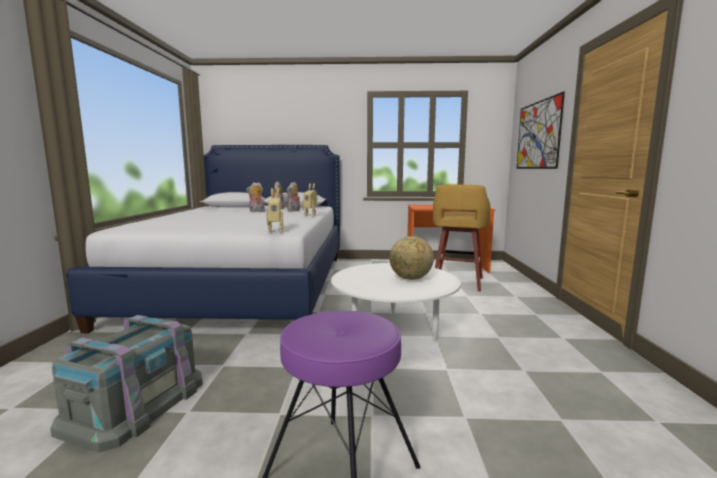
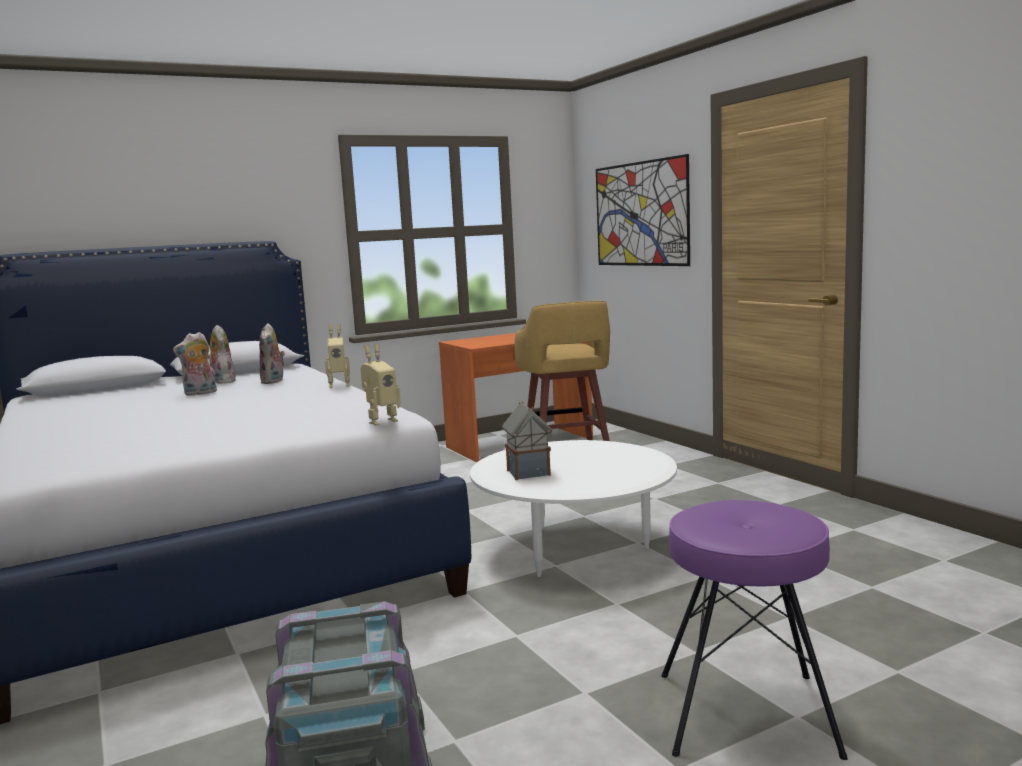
camera: 30 degrees left, 0 degrees up
globe [389,236,434,280] -> none
none -> toy house [502,401,552,480]

